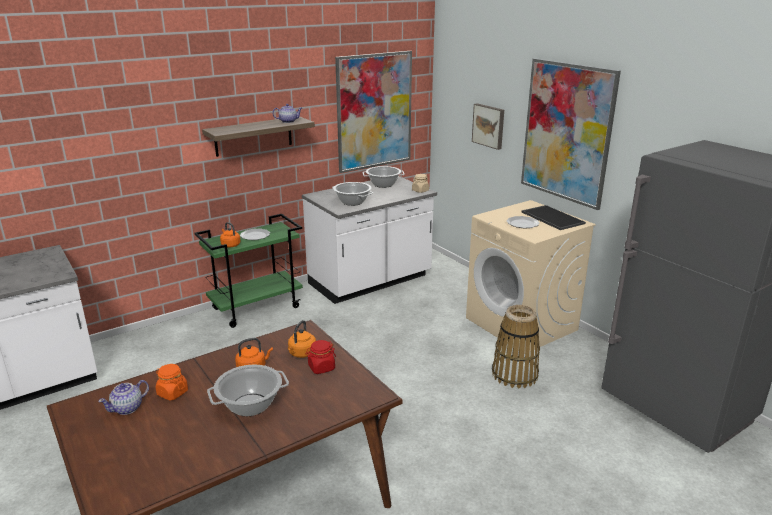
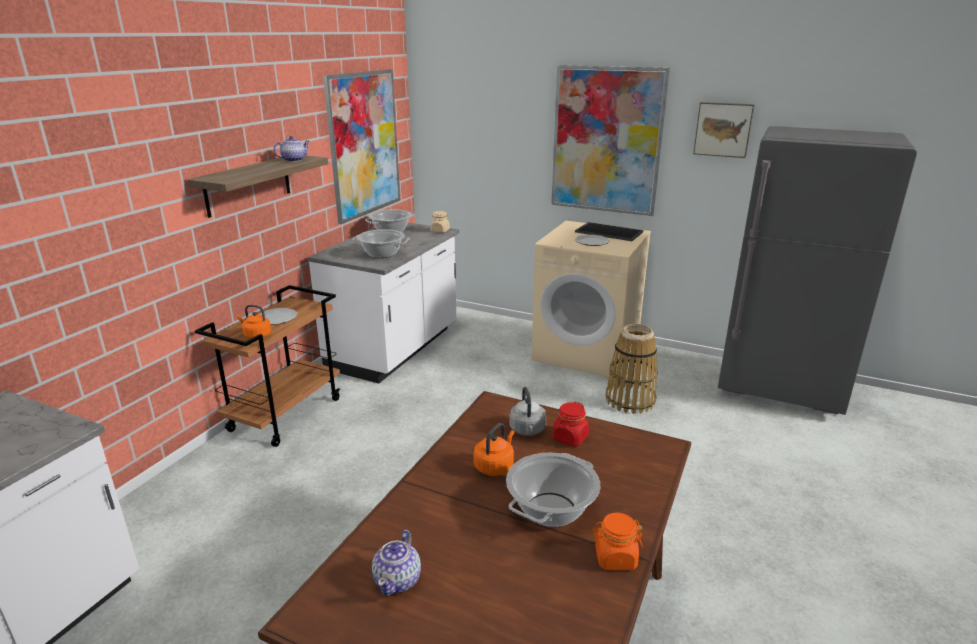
camera: 30 degrees left, 0 degrees up
orange jar [156,364,188,401] -> orange jar moved to [592,513,643,570]
green cart [195,214,303,328] -> brown cart [195,285,340,447]
orange kettle [288,320,316,358] -> grey kettle [509,387,546,436]
picture [472,103,504,150] -> picture moved to [693,102,755,158]

